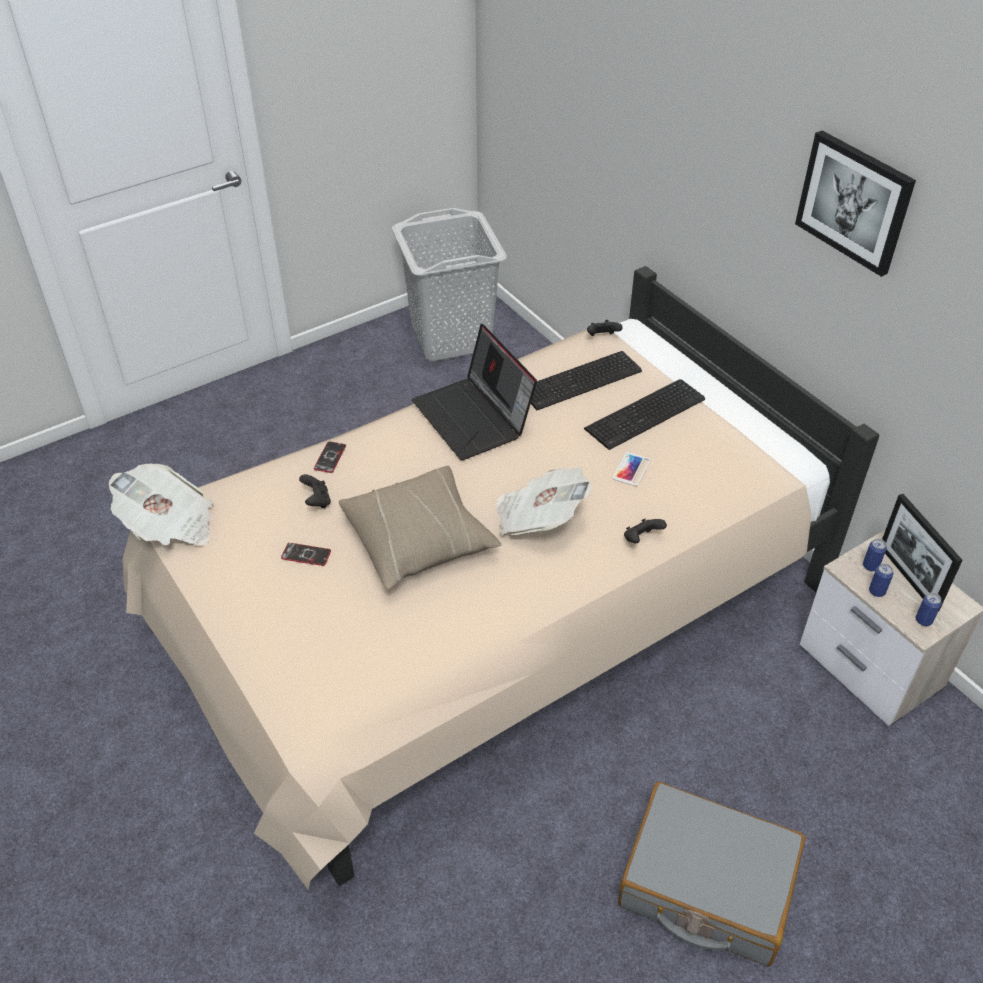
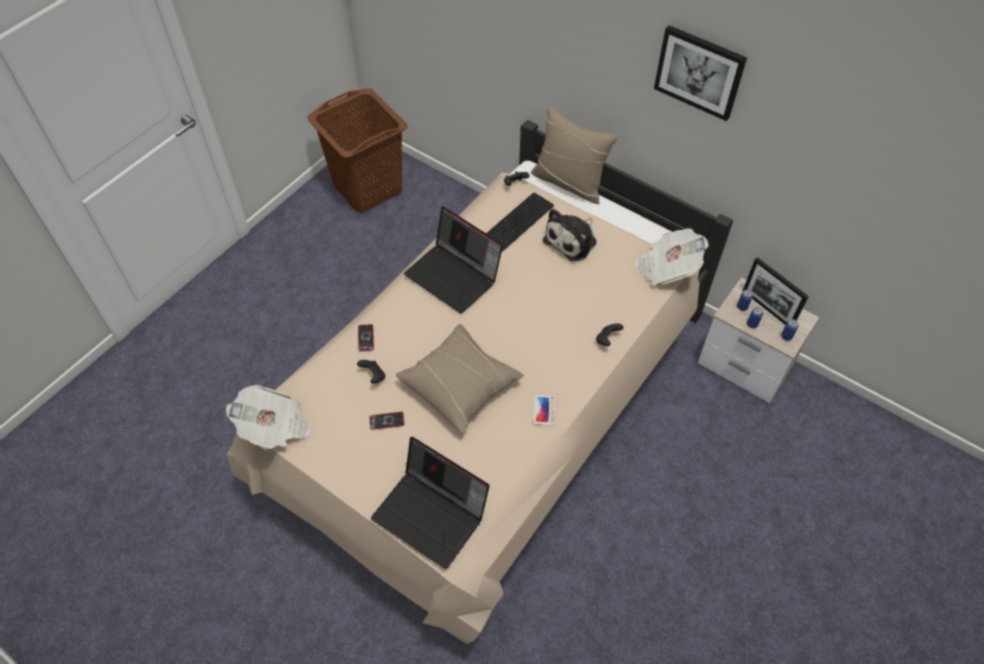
camera: 20 degrees left, 10 degrees up
grey laundry basket [392,208,507,361] -> brown laundry basket [307,88,408,213]
newspaper [496,467,592,535] -> newspaper moved to [634,228,709,286]
keyboard [584,379,705,450] -> plush toy [543,209,597,262]
phone [612,452,651,486] -> phone moved to [533,395,555,426]
grey suitcase [618,782,805,966] -> none
none -> laptop [371,437,490,569]
none -> beige pillow [531,107,618,204]

